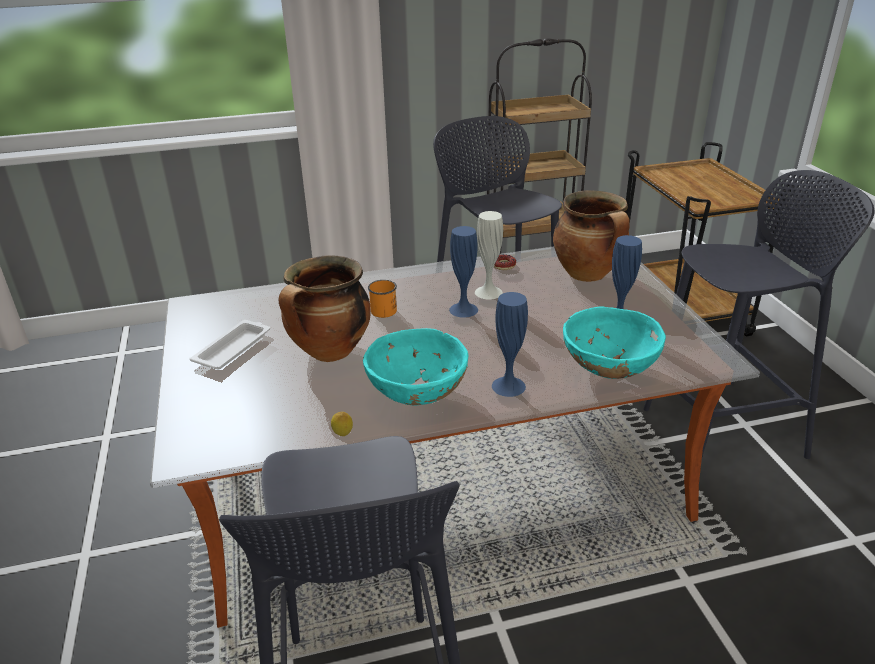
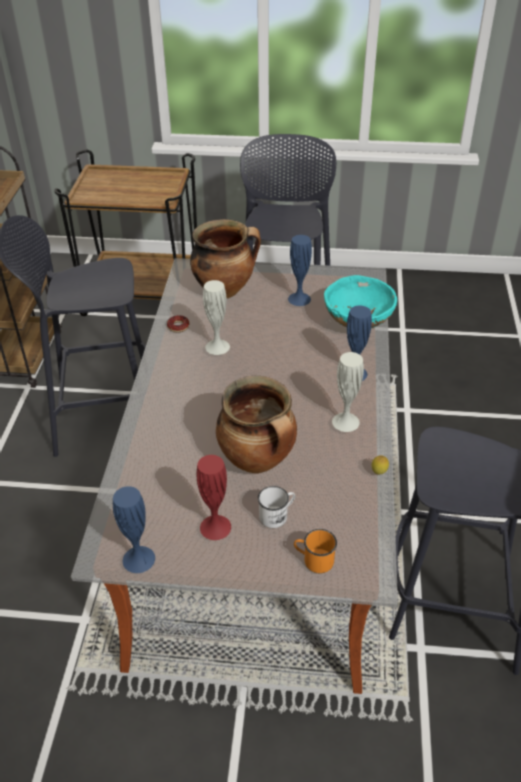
camera: 70 degrees left, 10 degrees up
white tray [190,320,270,369] -> red vase [197,455,231,540]
turquoise bowl [363,328,469,406] -> white vase [332,352,364,432]
orange mug [368,280,397,318] -> orange mug moved to [294,529,337,573]
blue vase [449,226,478,318] -> blue vase moved to [113,486,155,573]
none -> white mug [258,486,295,528]

